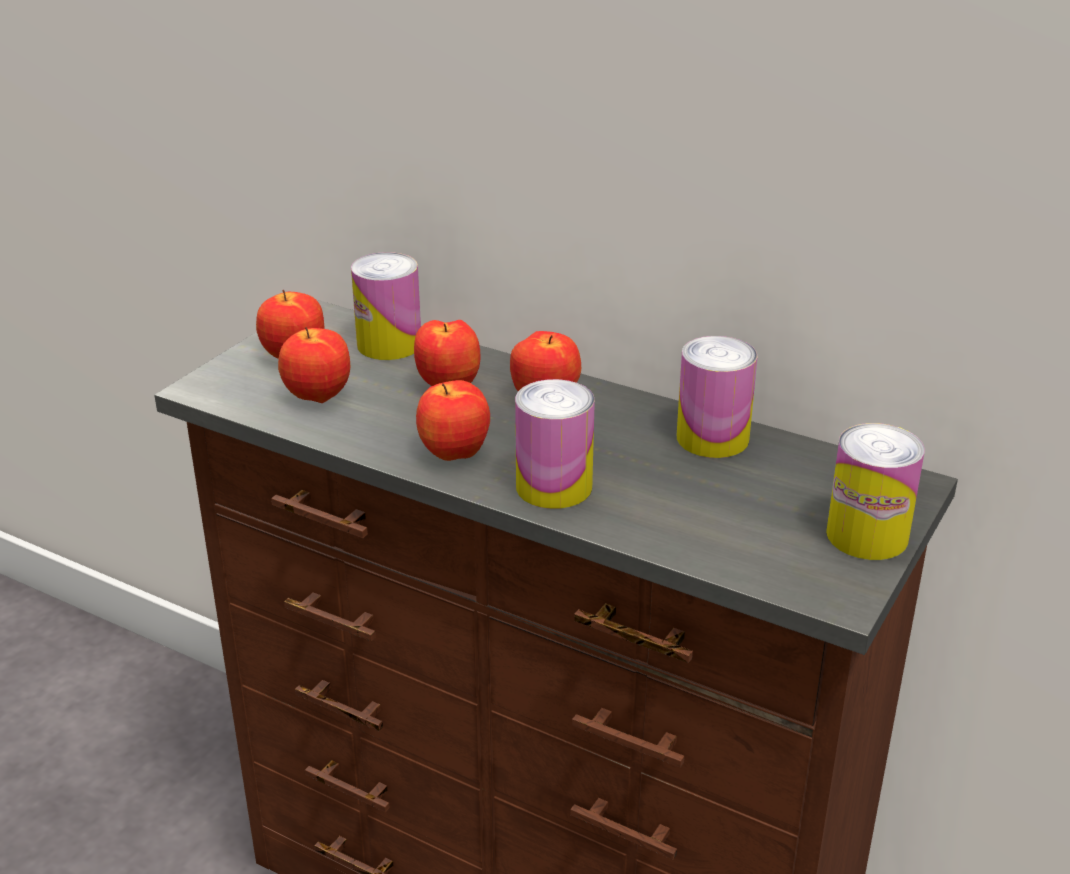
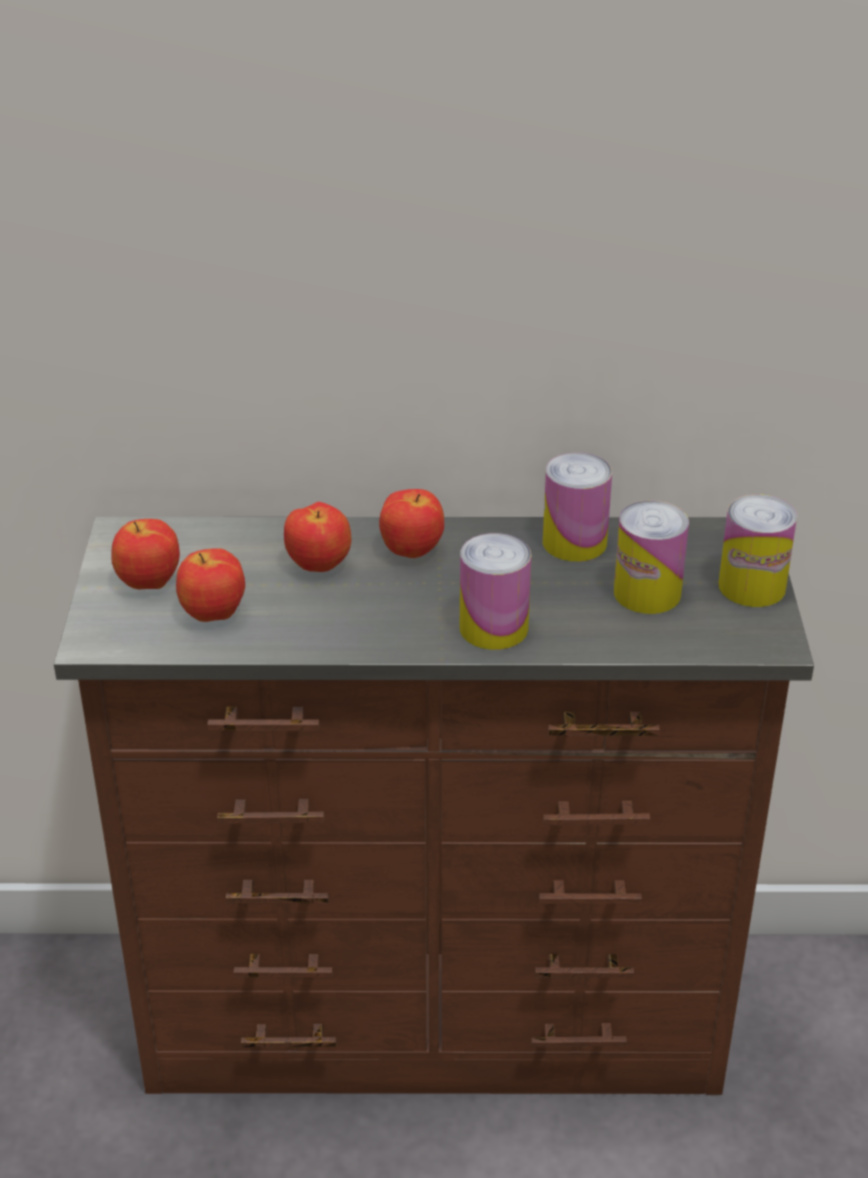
camera: 30 degrees left, 5 degrees up
can [351,252,421,360] -> can moved to [614,500,689,614]
apple [416,380,490,461] -> none

